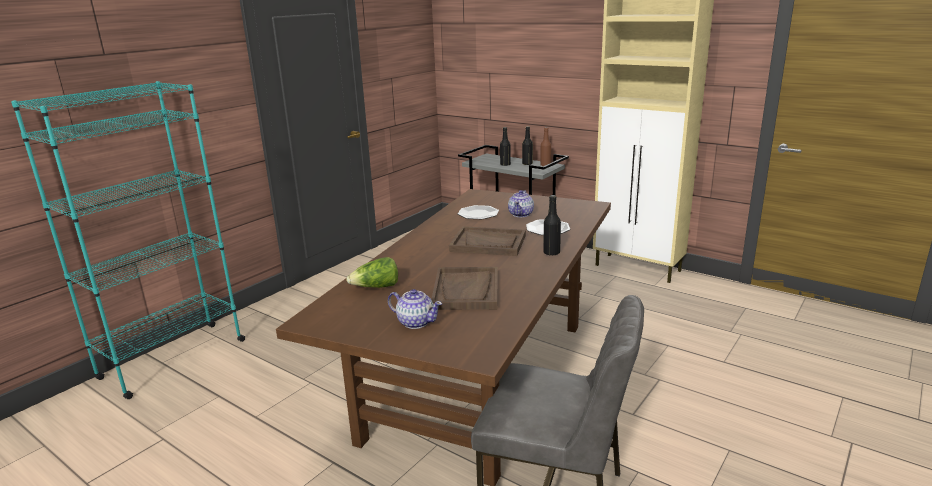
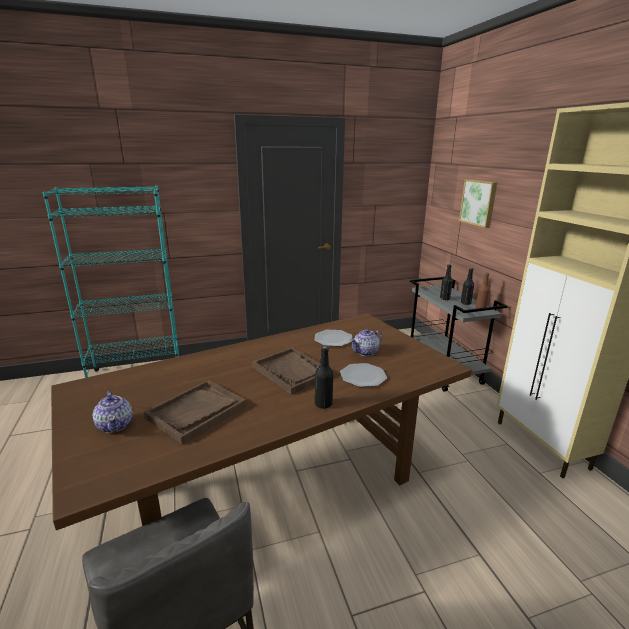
camera: 35 degrees right, 0 degrees up
lettuce [346,257,398,288] -> none
none -> picture [459,179,497,228]

